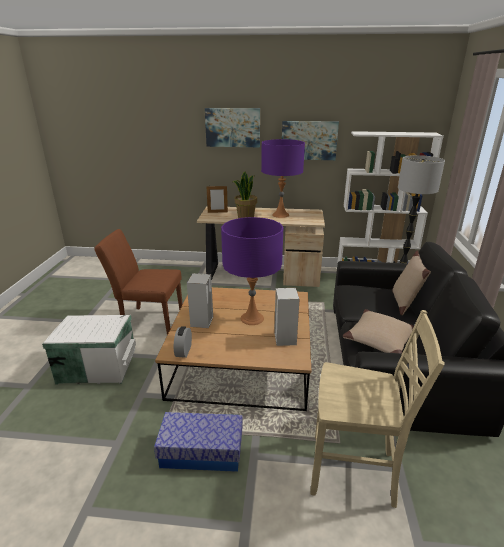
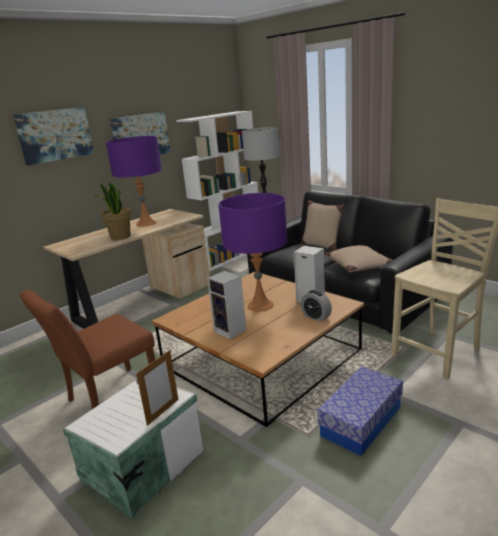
camera: 50 degrees left, 5 degrees down
alarm clock [174,326,192,358] -> alarm clock moved to [301,290,332,322]
picture frame [206,185,228,213] -> picture frame moved to [136,350,179,426]

